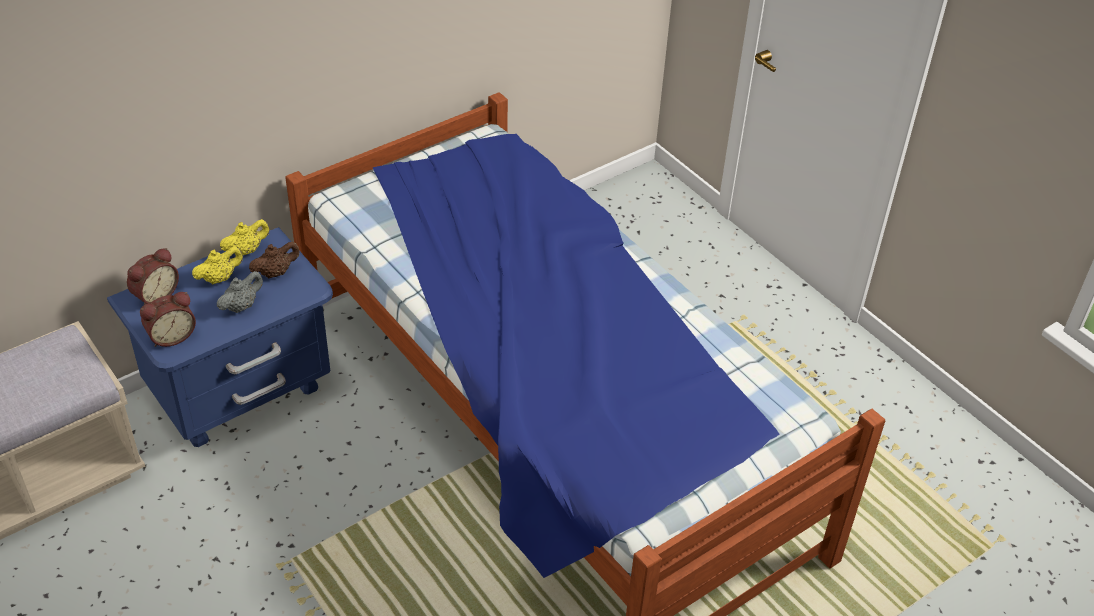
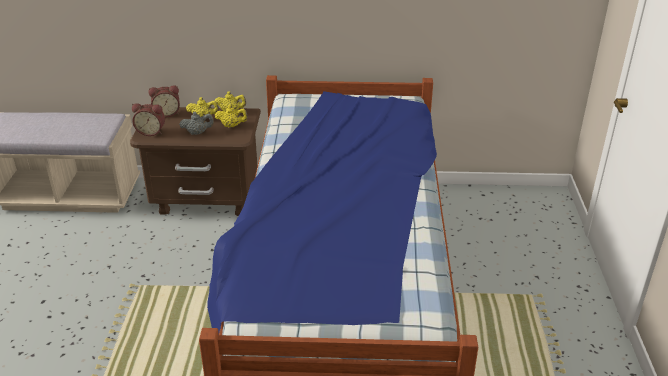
camera: 40 degrees right, 10 degrees down
blue nightstand [107,227,333,447] -> brown nightstand [130,107,261,216]
brown teapot [249,242,299,278] -> yellow teapot [215,105,248,128]

